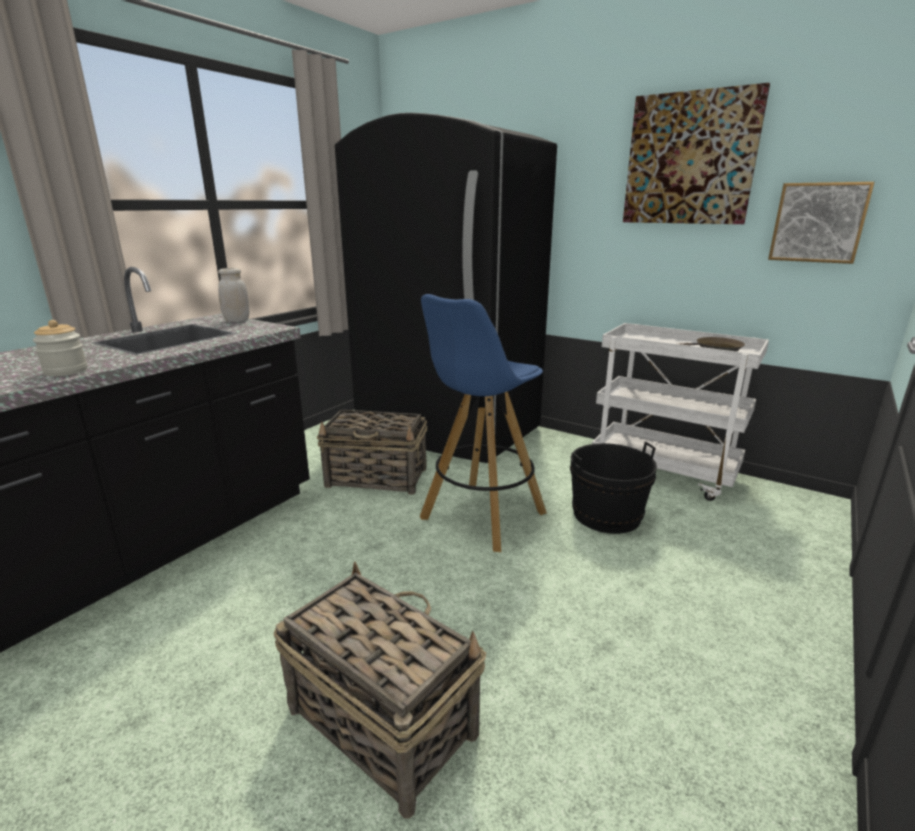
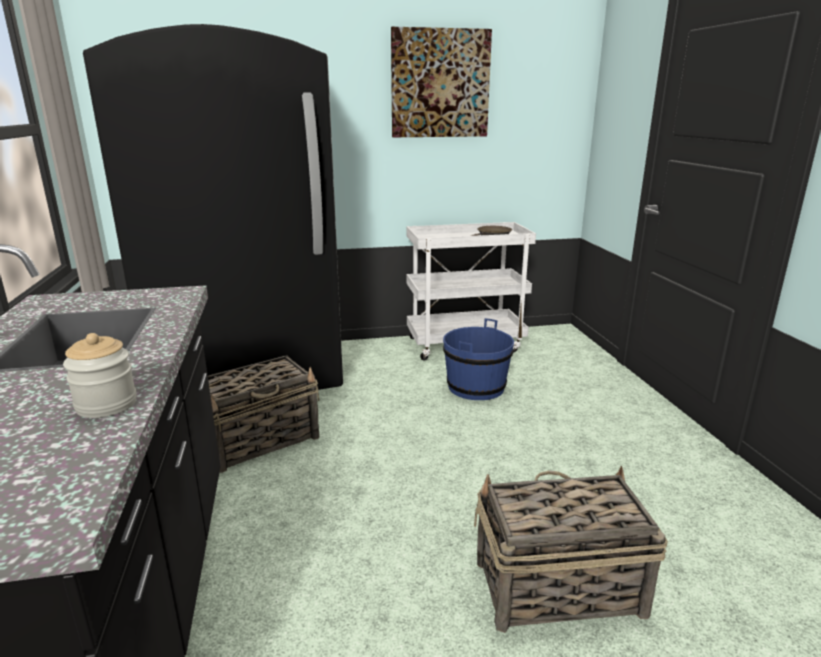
camera: 45 degrees left, 0 degrees up
white jar [218,268,250,322] -> none
blue stool [420,294,547,552] -> none
black bucket [570,442,657,534] -> blue bucket [443,318,514,400]
picture [768,182,875,264] -> none

